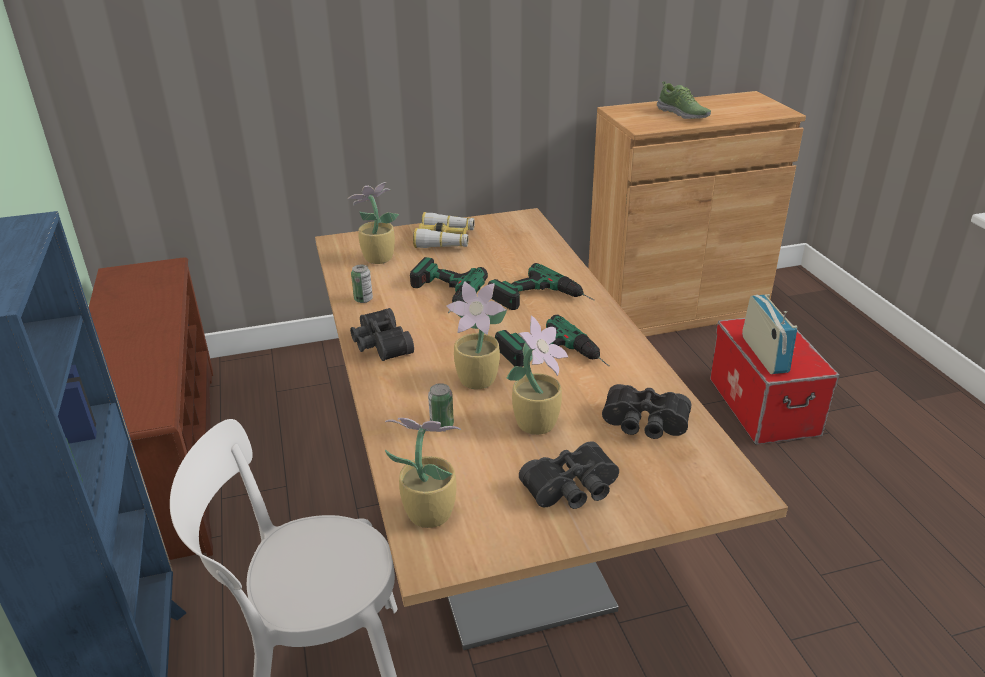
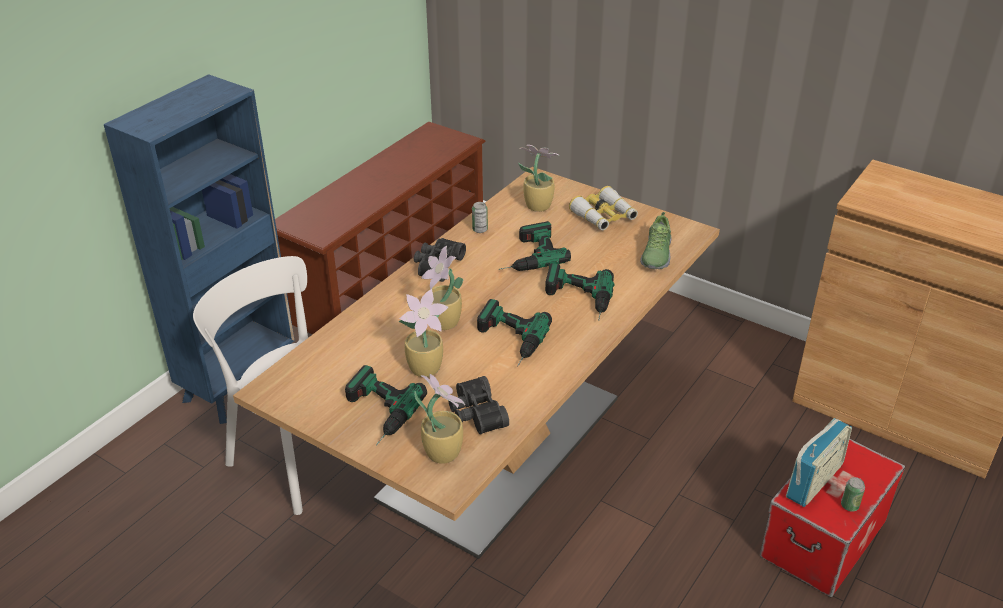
camera: 50 degrees right, 5 degrees up
potted plant [385,418,461,528] -> potted plant moved to [415,374,465,464]
can [428,383,454,427] -> can moved to [841,477,865,511]
black binoculars [519,441,619,509] -> power drill [345,365,427,446]
shoe [657,81,711,119] -> shoe moved to [640,212,671,269]

